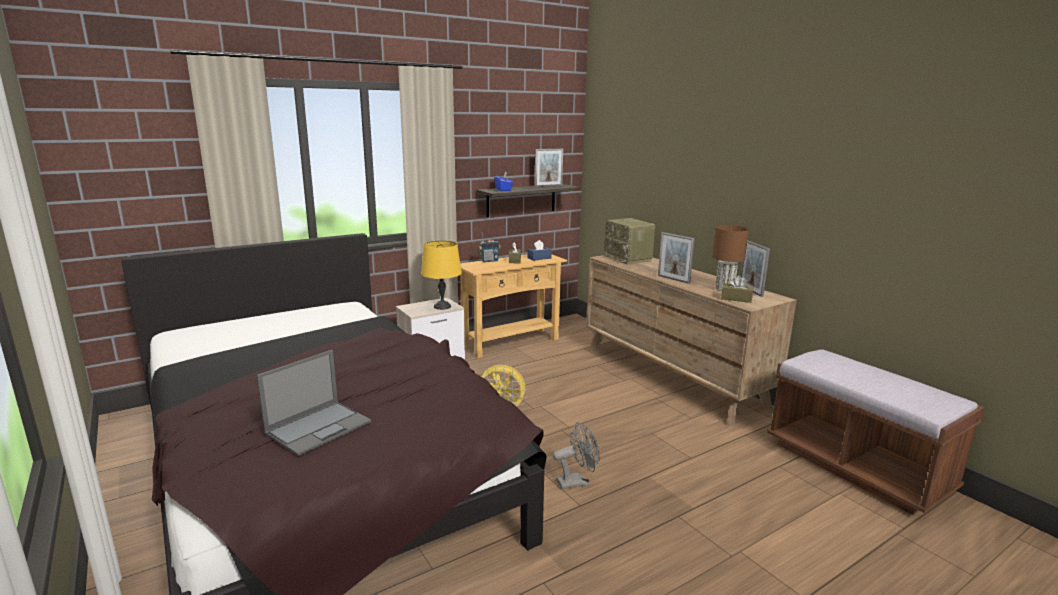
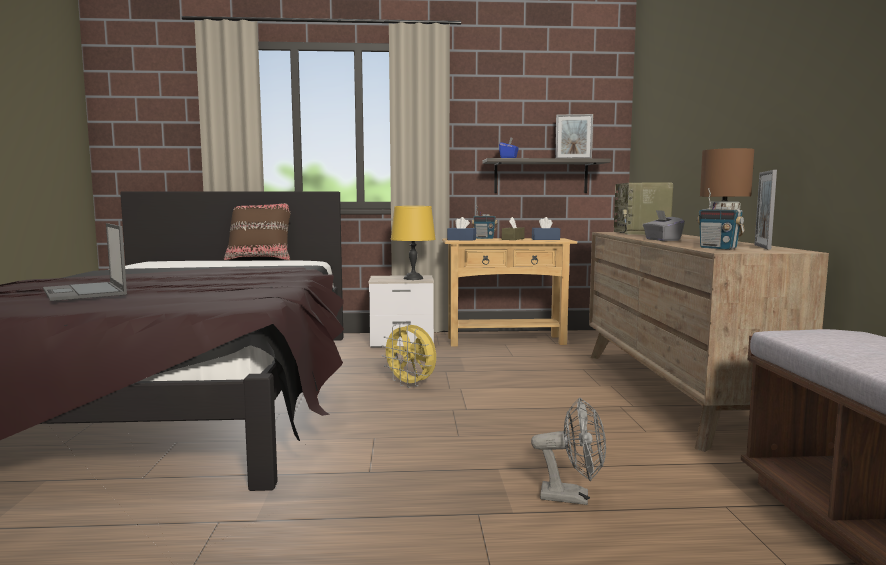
camera: 30 degrees right, 10 degrees down
laptop [257,350,371,456] -> laptop turned 75 degrees clockwise [43,223,127,301]
grey fan [553,422,600,489] -> grey fan moved to [531,398,606,505]
picture frame [658,232,695,284] -> grey tissue box [643,210,685,241]
brown tissue box [721,275,753,303] -> radio [697,188,745,250]
none -> brown pillow [224,203,290,260]
none -> blue tissue box [447,217,476,241]

